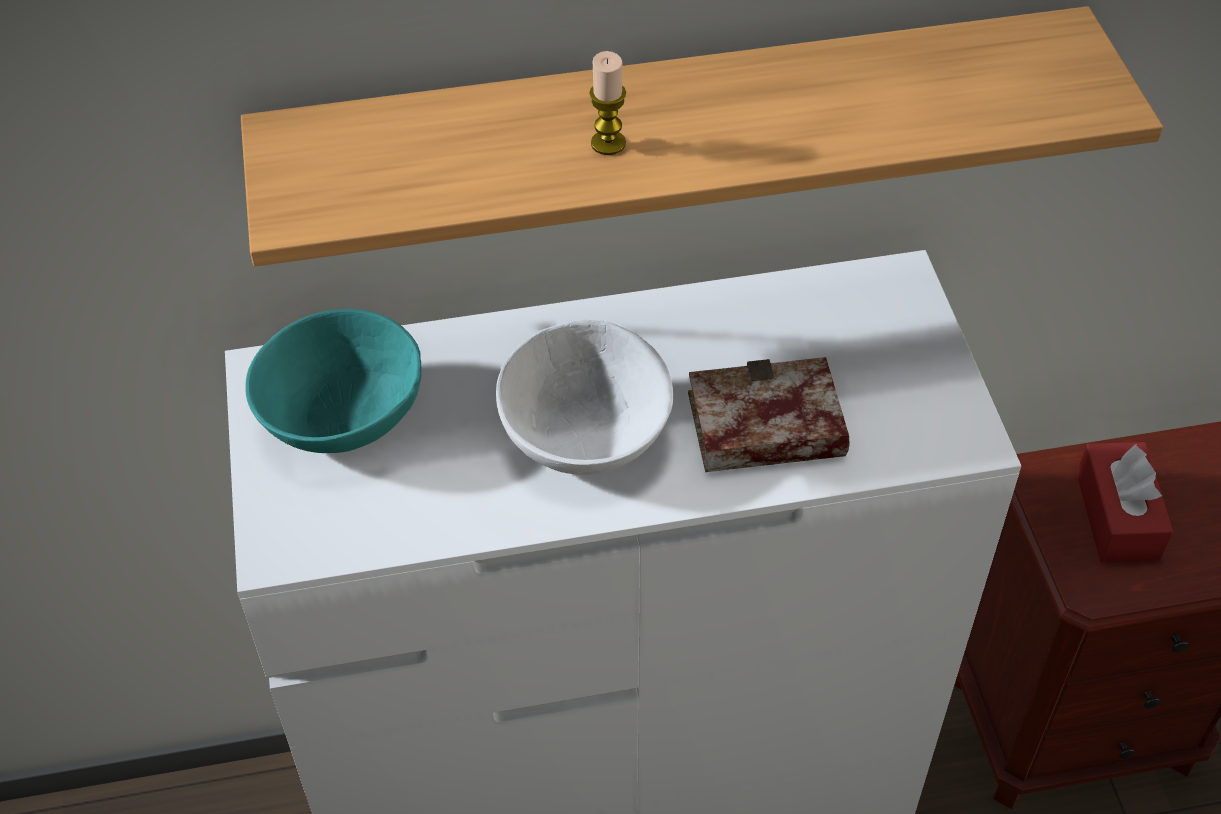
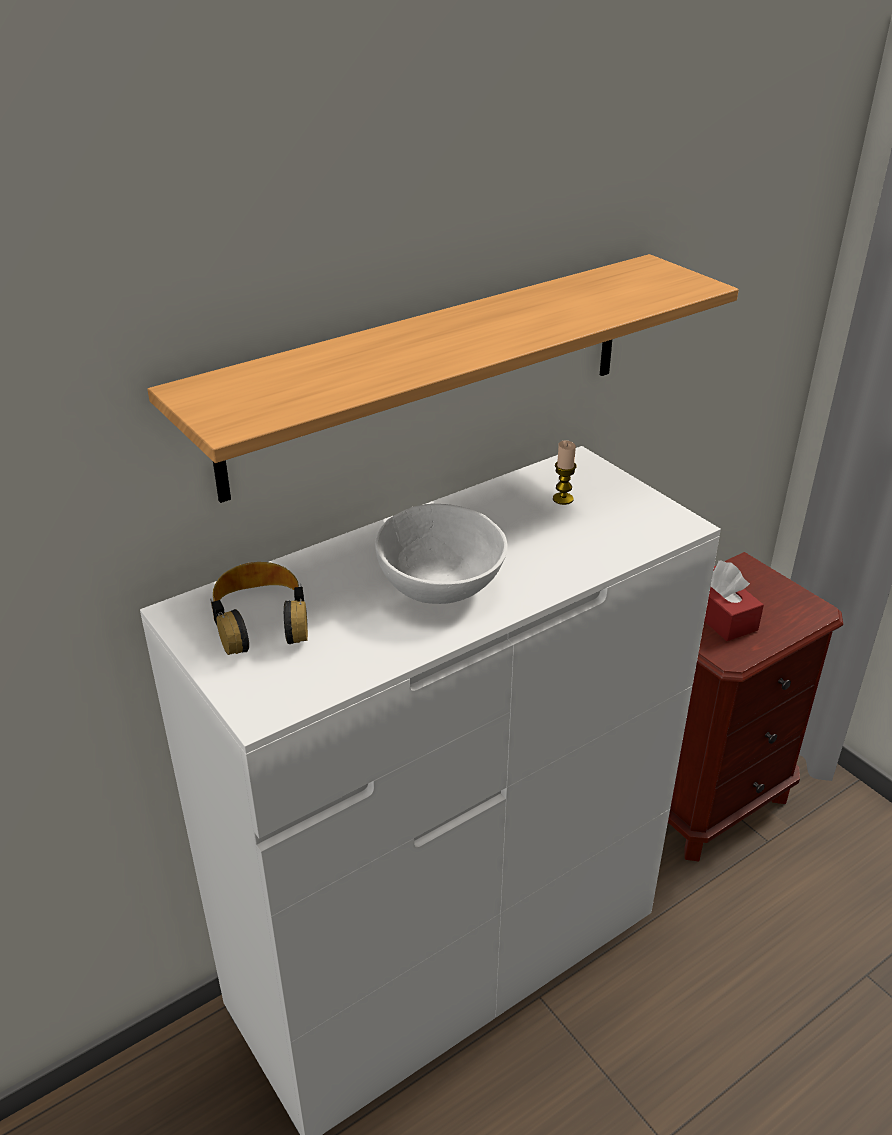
camera: 25 degrees left, 15 degrees down
turquoise bowl [245,309,422,453] -> headphones [210,562,308,655]
candle [589,51,626,155] -> candle moved to [553,440,576,505]
book [688,357,850,472] -> none

